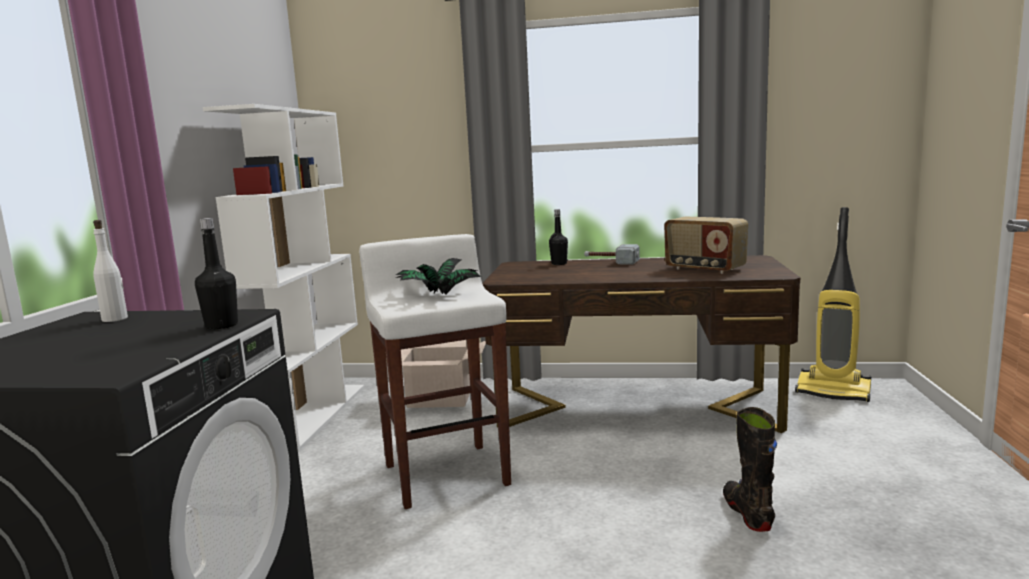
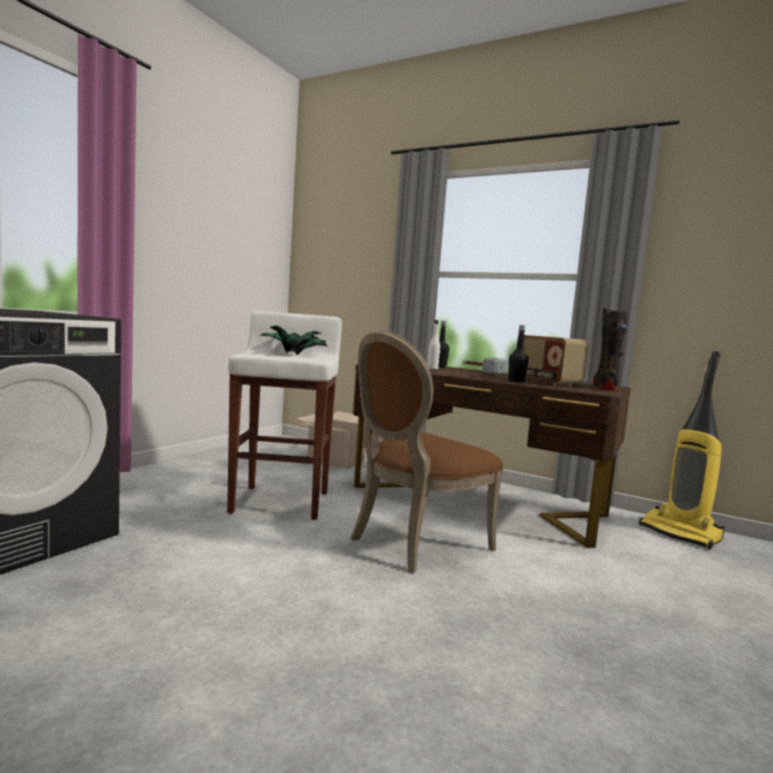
camera: 20 degrees right, 5 degrees down
white bottle [93,220,128,322] -> white bottle moved to [427,320,440,369]
black bottle [195,218,238,330] -> black bottle moved to [508,325,529,382]
white bookcase [203,104,364,452] -> none
black boot [723,407,777,532] -> black boot moved to [593,308,628,390]
none -> brown chair [350,331,503,574]

